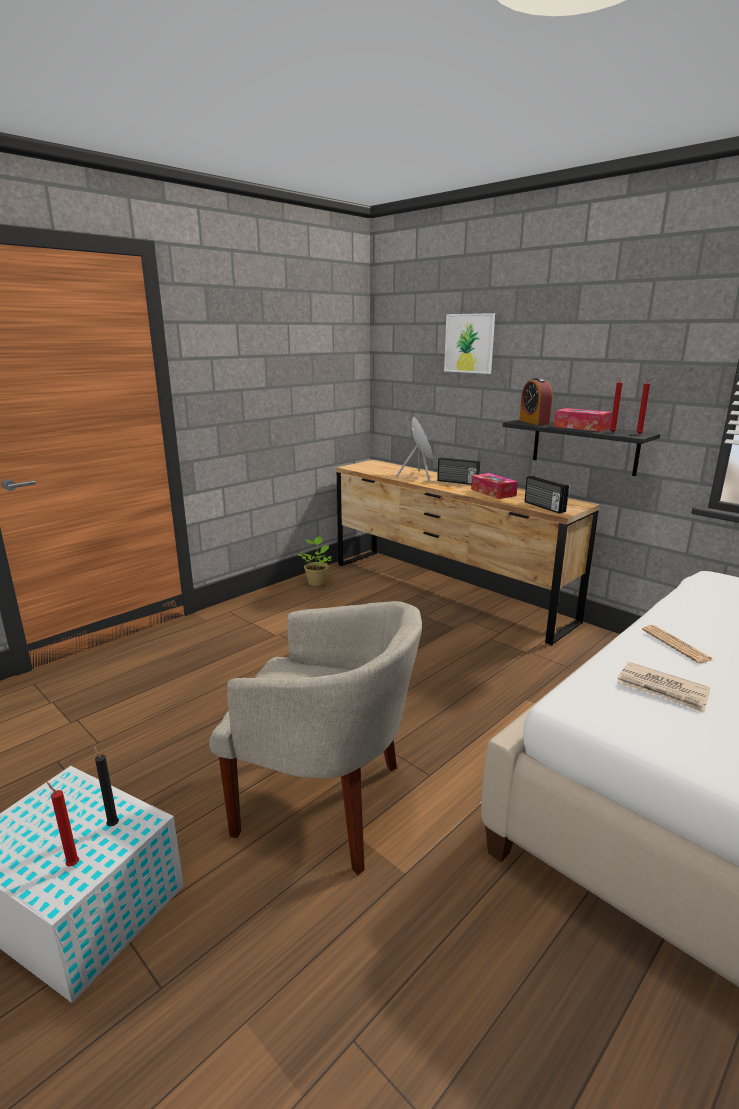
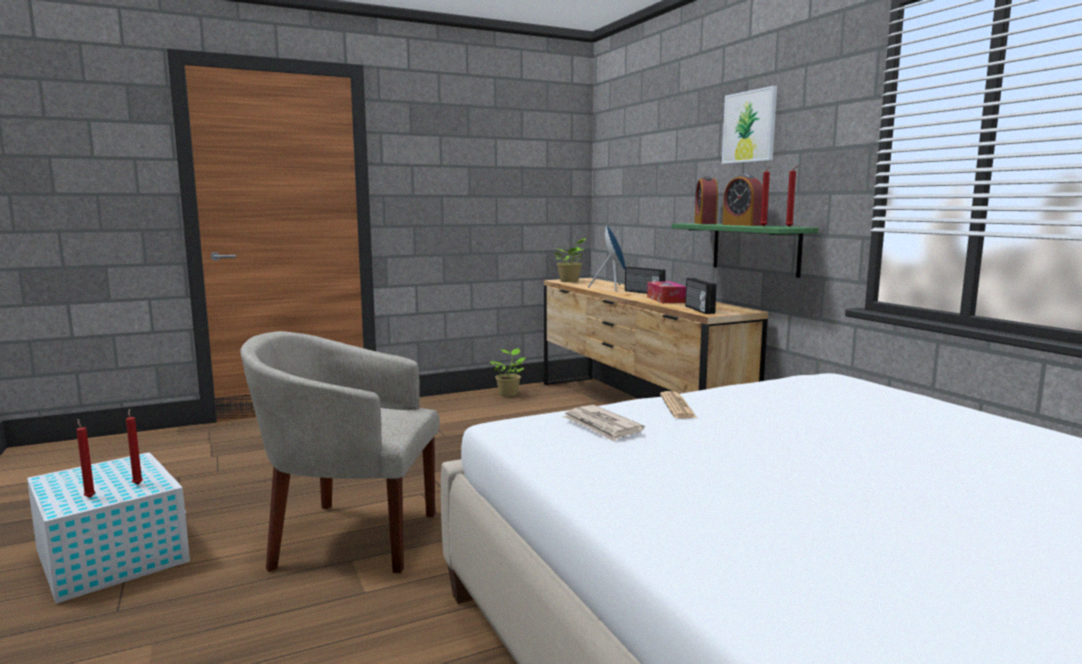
camera: 20 degrees right, 10 degrees down
black candle [94,746,119,826] -> red candle [126,409,143,485]
beige armchair [209,601,422,875] -> beige armchair turned 150 degrees clockwise [240,331,440,573]
picture [444,313,495,374] -> picture moved to [722,86,777,164]
black shelf [503,420,660,476] -> green shelf [672,223,818,278]
tissue box [554,408,612,432] -> alarm clock [722,174,763,226]
none -> potted plant [553,238,586,282]

